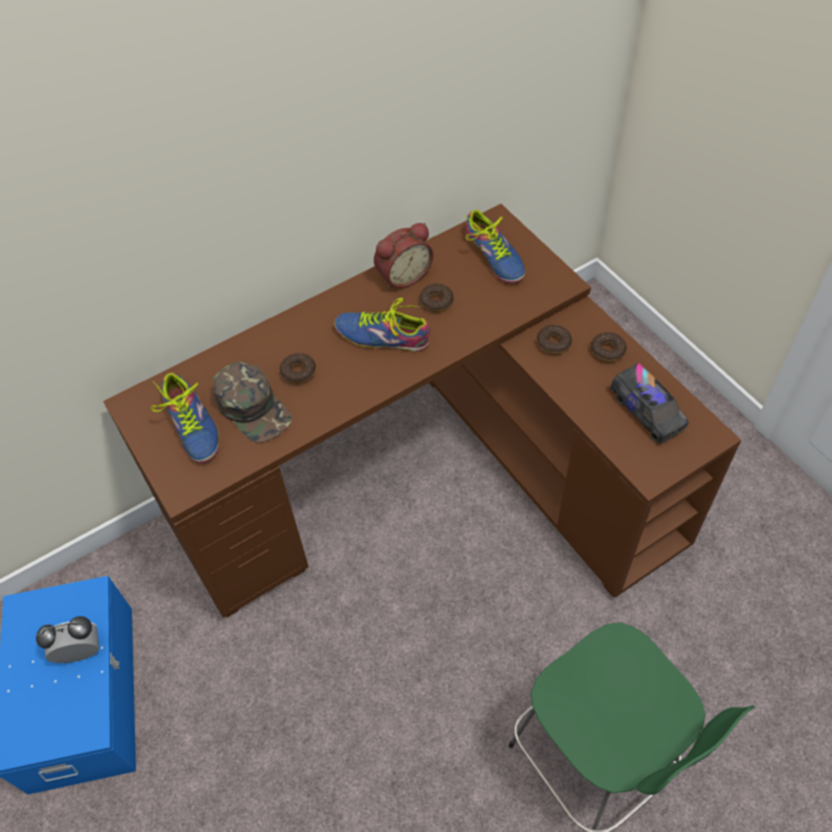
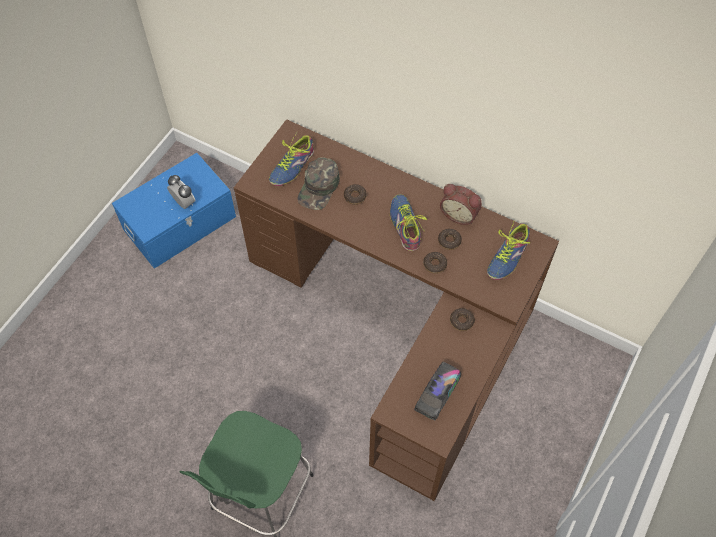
camera: 60 degrees right, 5 degrees up
donut [591,332,627,363] -> donut moved to [423,252,447,274]

